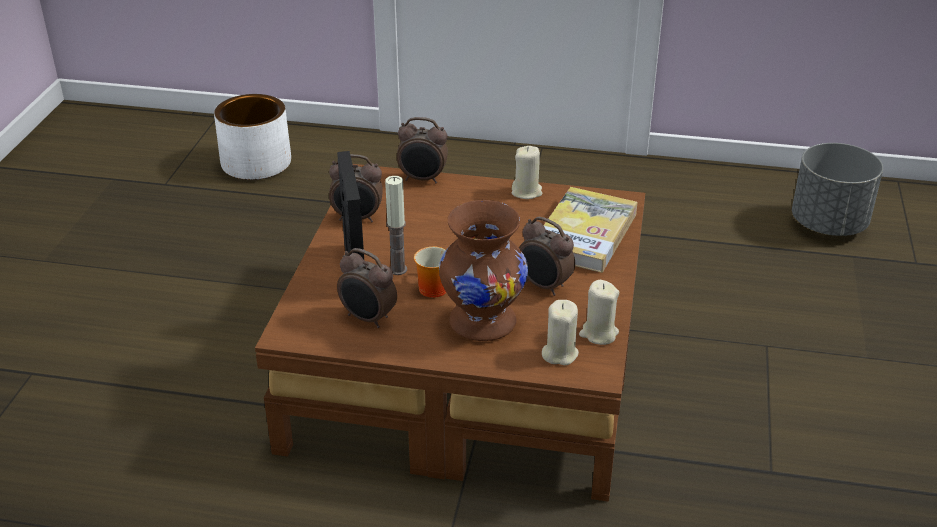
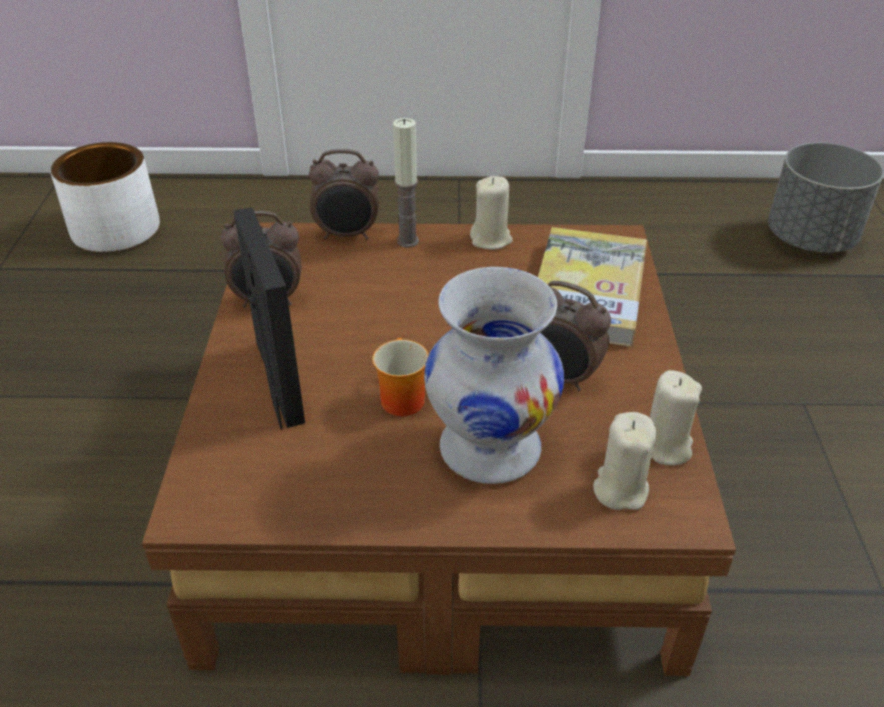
camera: 10 degrees left, 5 degrees up
alarm clock [337,248,397,328] -> none
candle [385,176,407,275] -> candle moved to [393,118,419,248]
brown vase [439,200,528,341] -> white vase [424,267,564,484]

